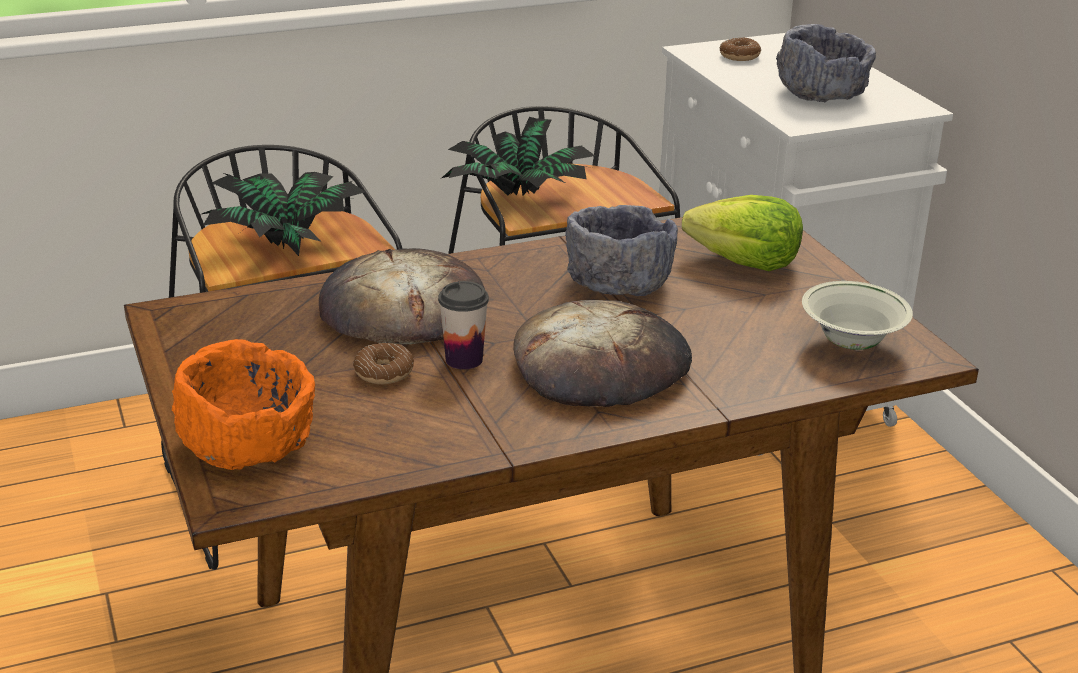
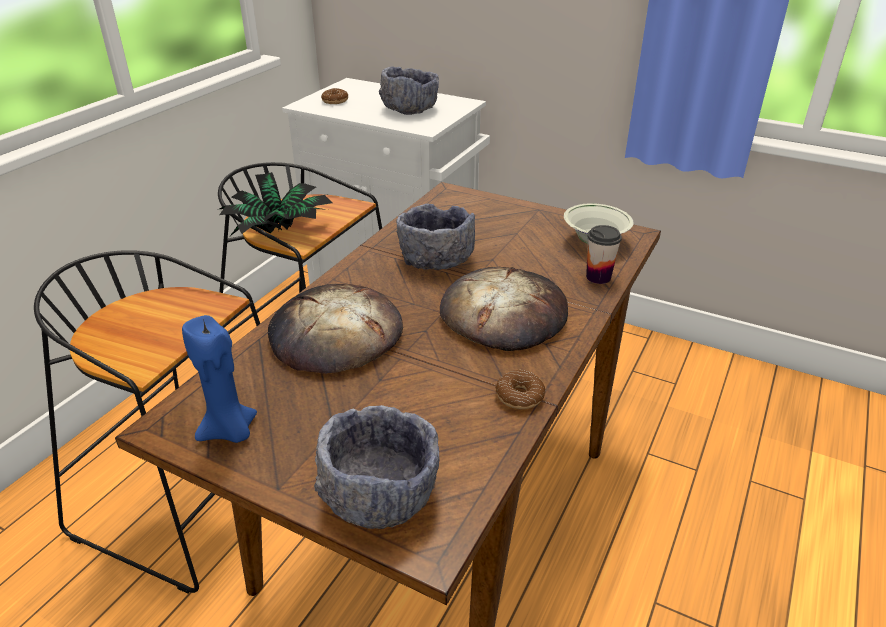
camera: 40 degrees left, 5 degrees up
orange bowl [172,339,315,470] -> grey bowl [314,405,439,529]
potted plant [199,172,365,256] -> none
donut [353,343,414,384] -> donut moved to [495,370,545,409]
cup [438,281,489,370] -> cup moved to [586,225,622,284]
lettuce [682,195,803,271] -> none
none -> blue candle [182,315,257,443]

